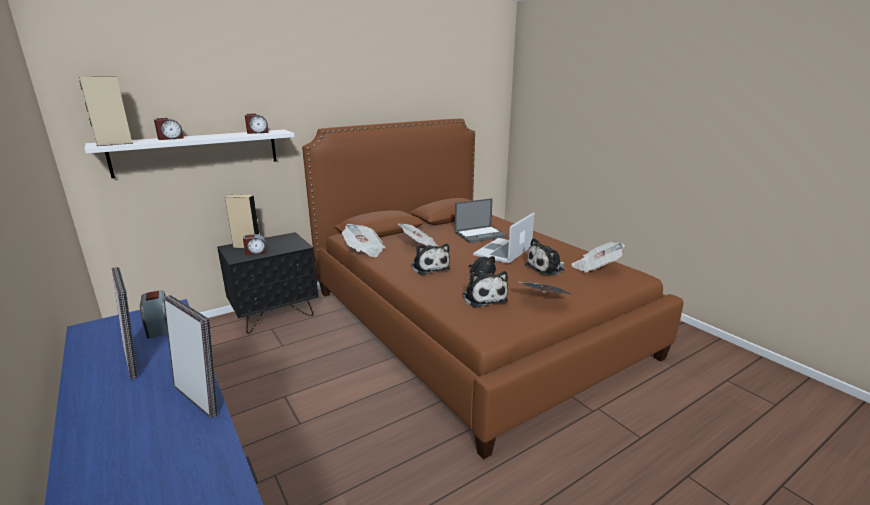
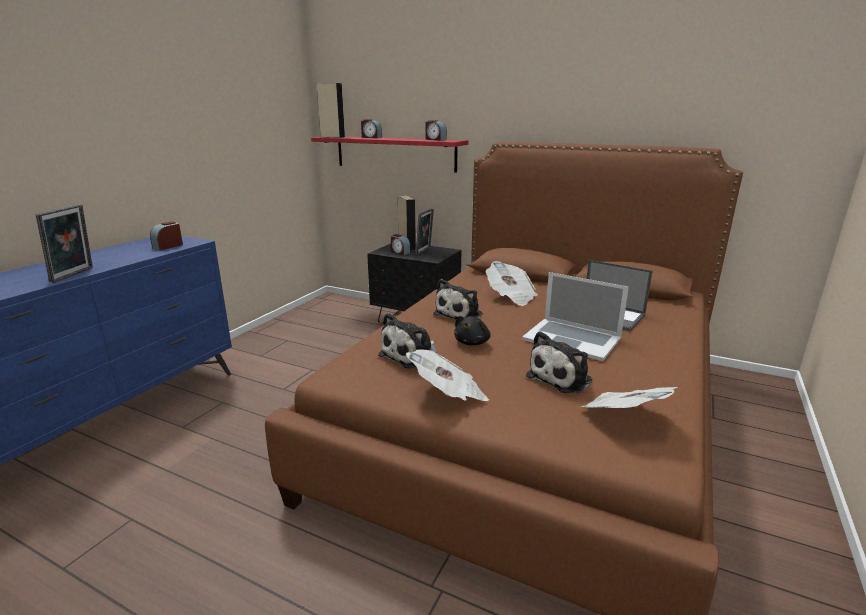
camera: 60 degrees right, 0 degrees up
white shelf [85,130,295,178] -> red shelf [311,136,469,173]
picture frame [112,267,138,379] -> picture frame moved to [415,208,434,255]
newspaper [342,224,385,258] -> none
laptop [473,212,535,264] -> laptop turned 150 degrees counterclockwise [522,272,629,361]
plush toy [525,238,565,276] -> plush toy turned 75 degrees counterclockwise [526,331,592,393]

